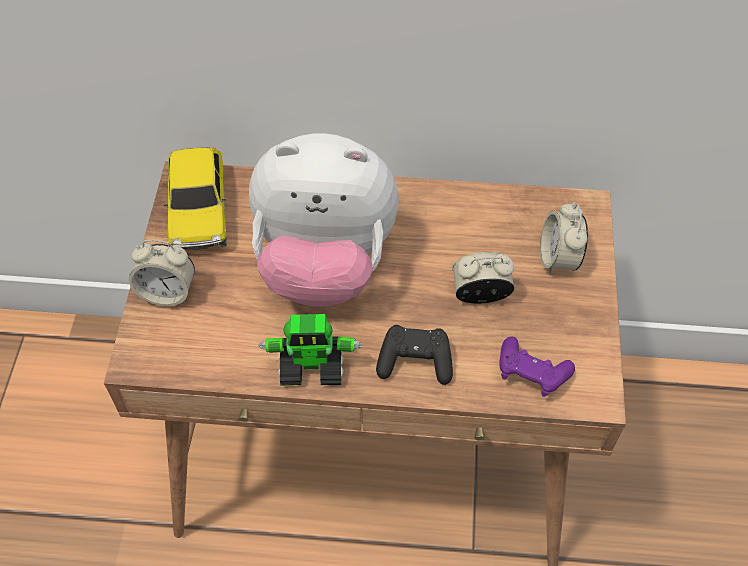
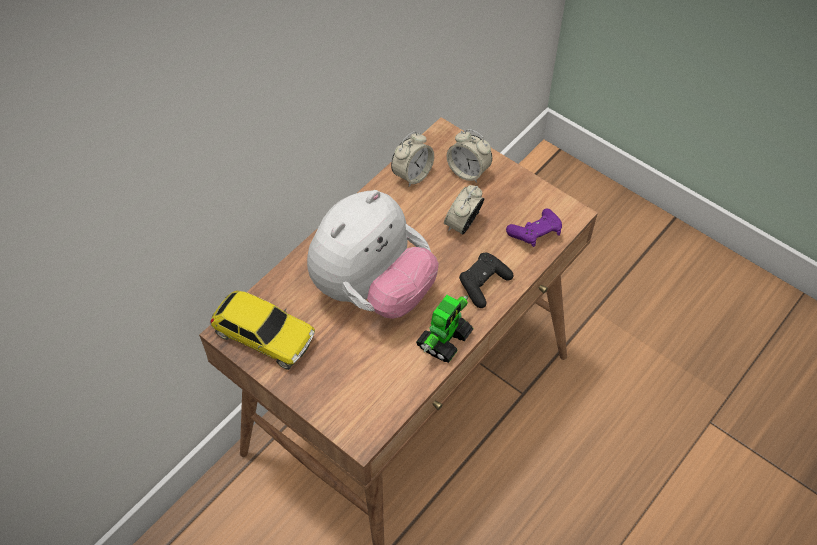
camera: 55 degrees left, 0 degrees up
alarm clock [129,239,195,307] -> alarm clock moved to [391,131,434,187]

